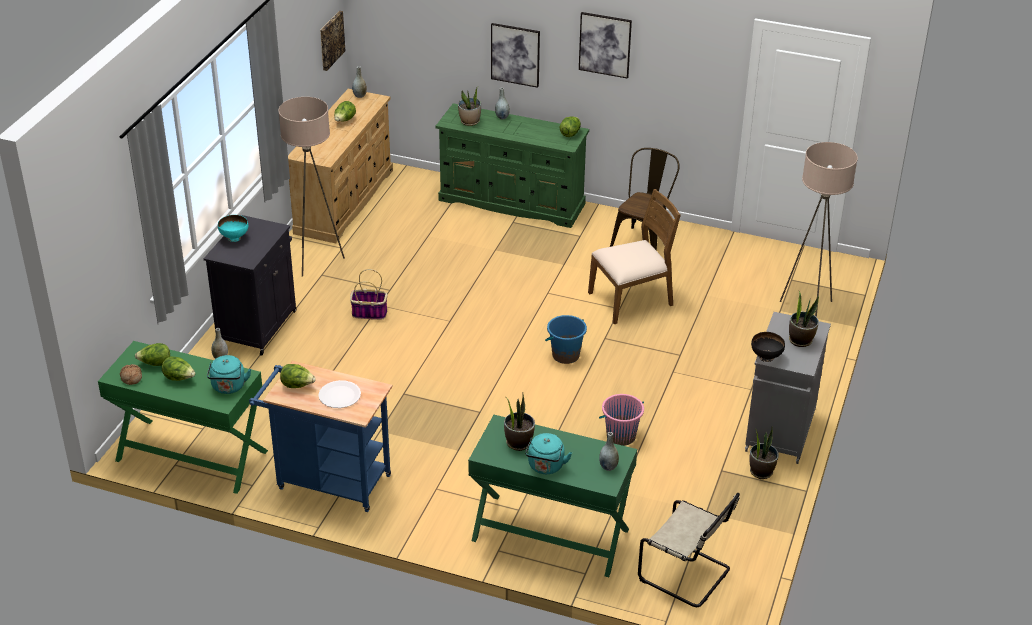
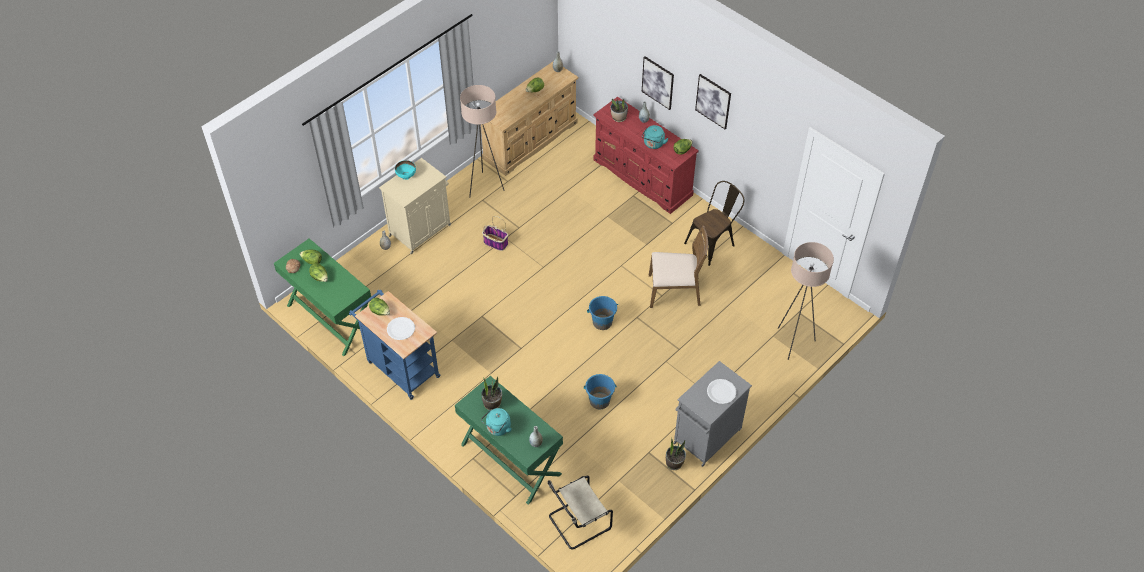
camera: 25 degrees right, 15 degrees up
black cabinet [204,215,296,356] -> beige cabinet [379,158,451,254]
turquoise kettle [207,355,251,394] -> turquoise kettle moved to [642,125,669,149]
picture [320,11,345,71] -> none
green dresser [436,103,589,228] -> red dresser [593,97,699,214]
pink bucket [599,394,644,446] -> blue bucket [584,374,617,409]
beige chair [638,493,740,607] -> beige chair turned 90 degrees clockwise [548,476,613,549]
black bowl [751,332,785,362] -> none
potted plant [789,291,819,347] -> white plate [707,379,736,404]

